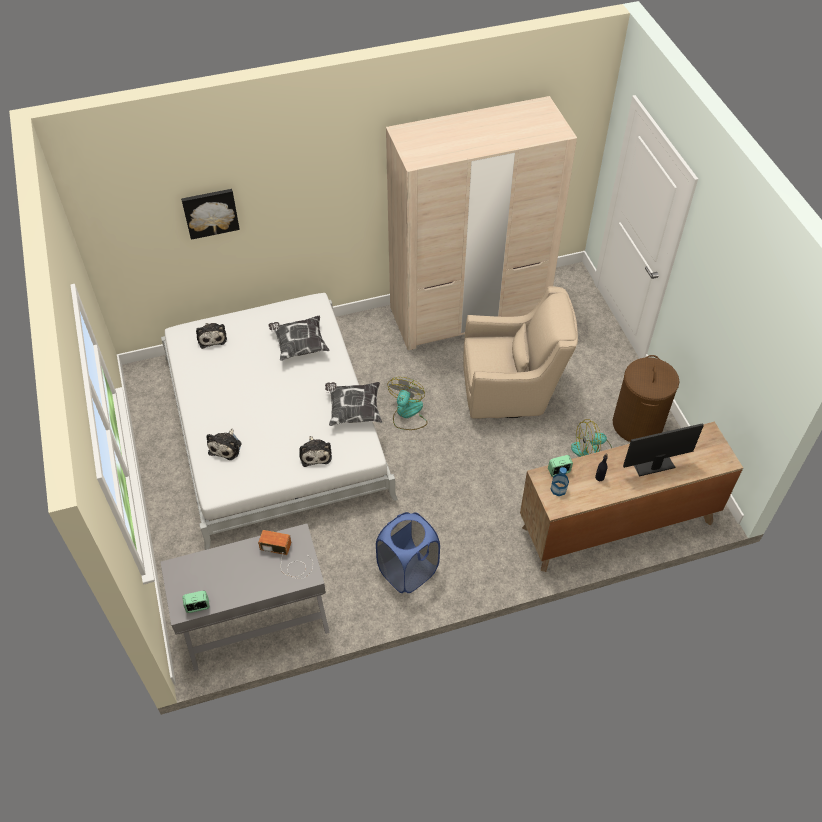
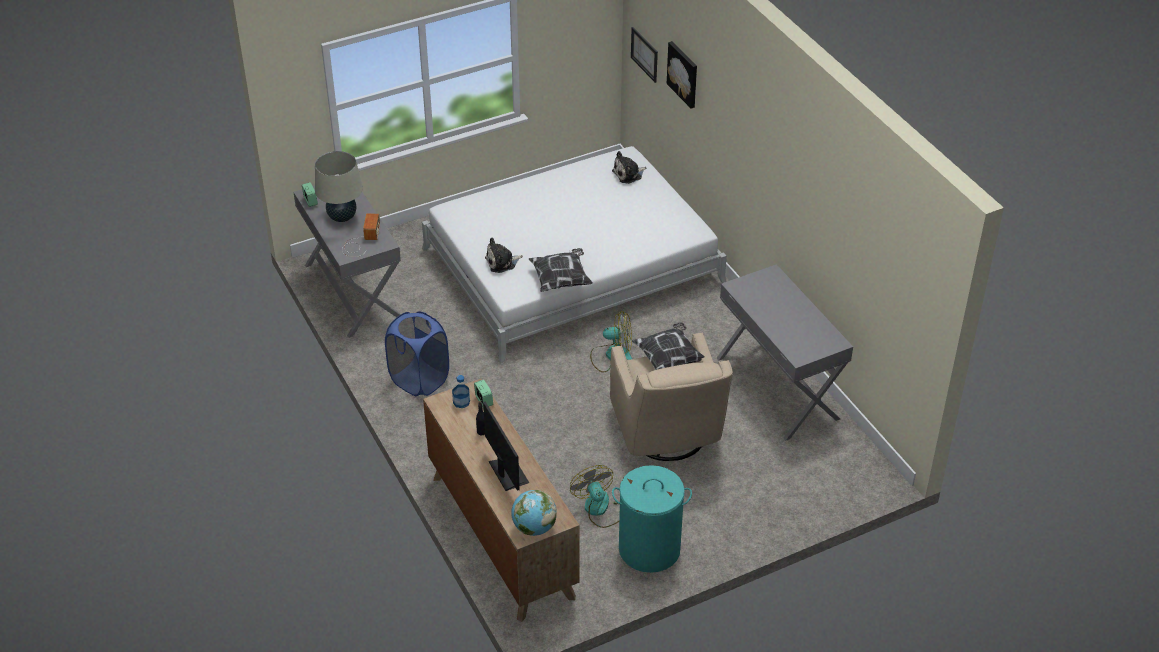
camera: 80 degrees right, 10 degrees down
plush toy [206,428,241,460] -> none
pillow [269,316,330,361] -> pillow moved to [632,322,704,370]
beige wardrobe [386,96,577,350] -> grey desk [717,264,853,441]
brown laundry basket [613,355,679,442] -> turquoise laundry basket [612,465,692,573]
none -> beige table lamp [315,151,363,222]
none -> globe [511,490,557,536]
none -> picture [631,27,658,83]

